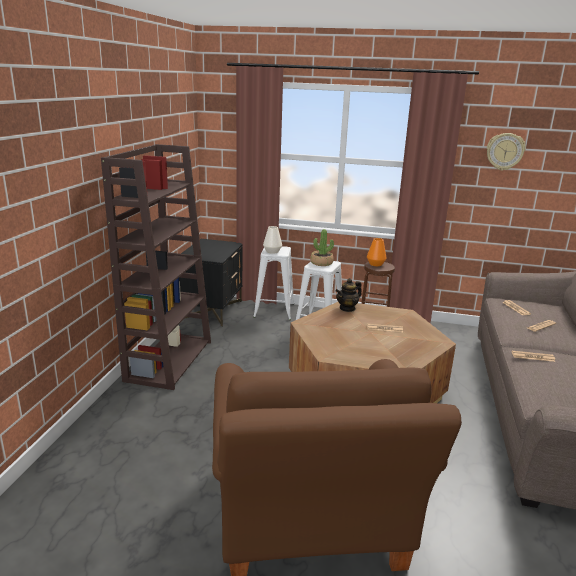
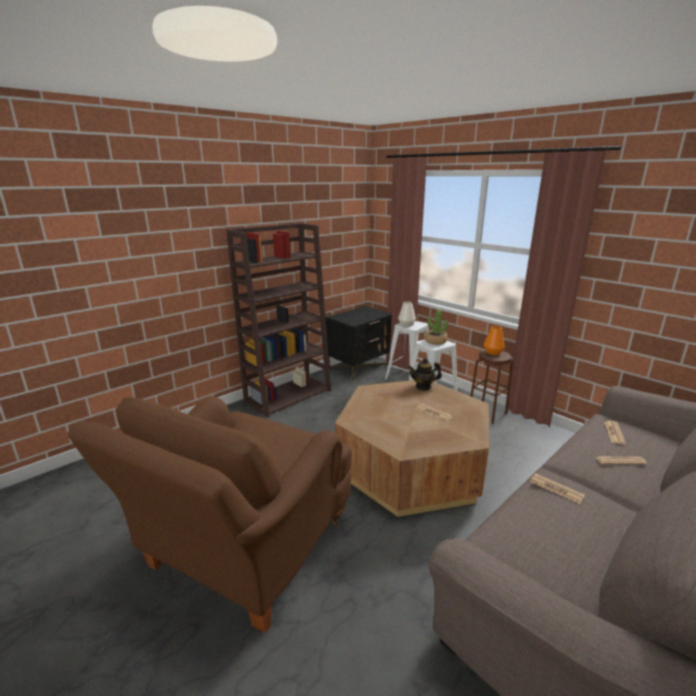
camera: 35 degrees right, 0 degrees up
wall clock [487,133,526,171] -> none

